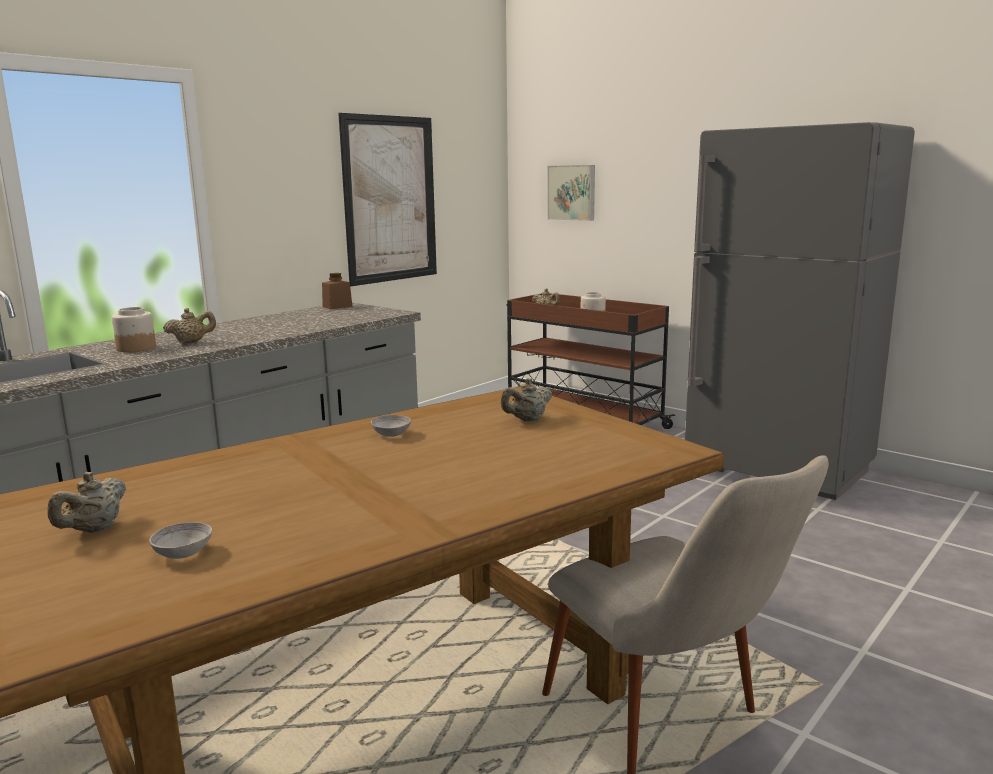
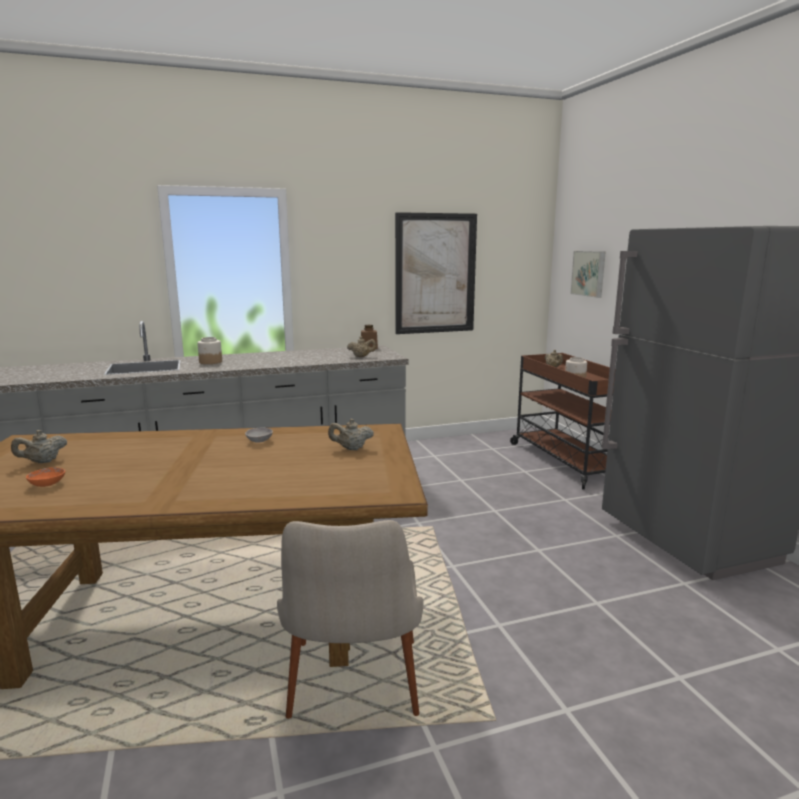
camera: 30 degrees right, 0 degrees up
grey bowl [149,522,212,559] -> orange bowl [26,467,65,487]
beige teapot [163,308,216,344] -> beige teapot moved to [347,336,377,357]

